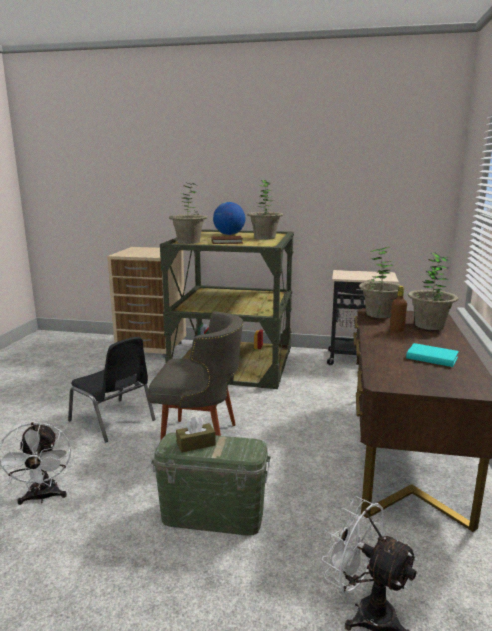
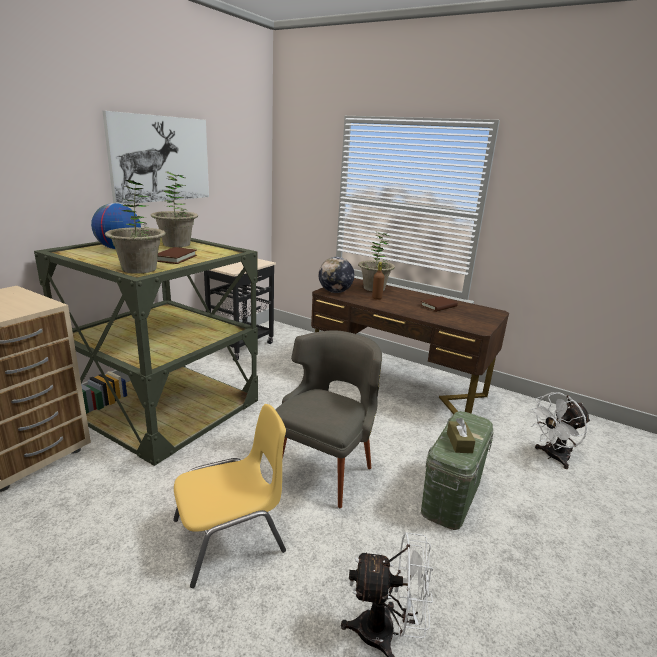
camera: 70 degrees left, 5 degrees up
black chair [68,337,155,442] -> yellow chair [173,404,286,588]
potted plant [359,246,405,318] -> globe [318,257,354,293]
turquoise book [406,343,459,367] -> brown book [420,296,458,312]
none -> picture [103,111,209,205]

